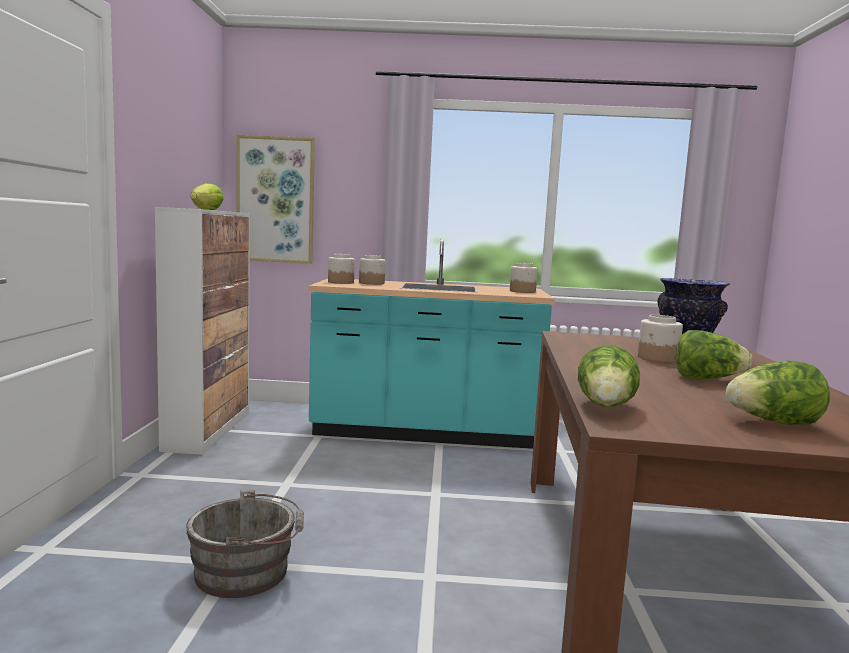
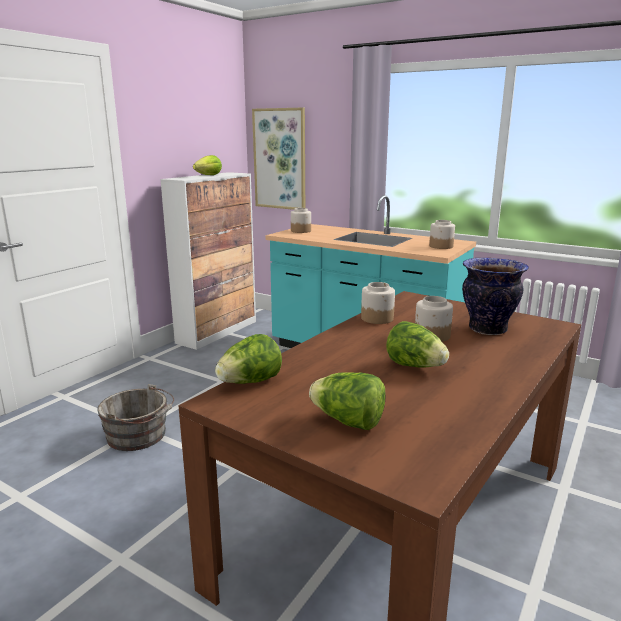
camera: 30 degrees right, 10 degrees up
jar [359,255,385,285] -> jar moved to [361,282,395,324]

